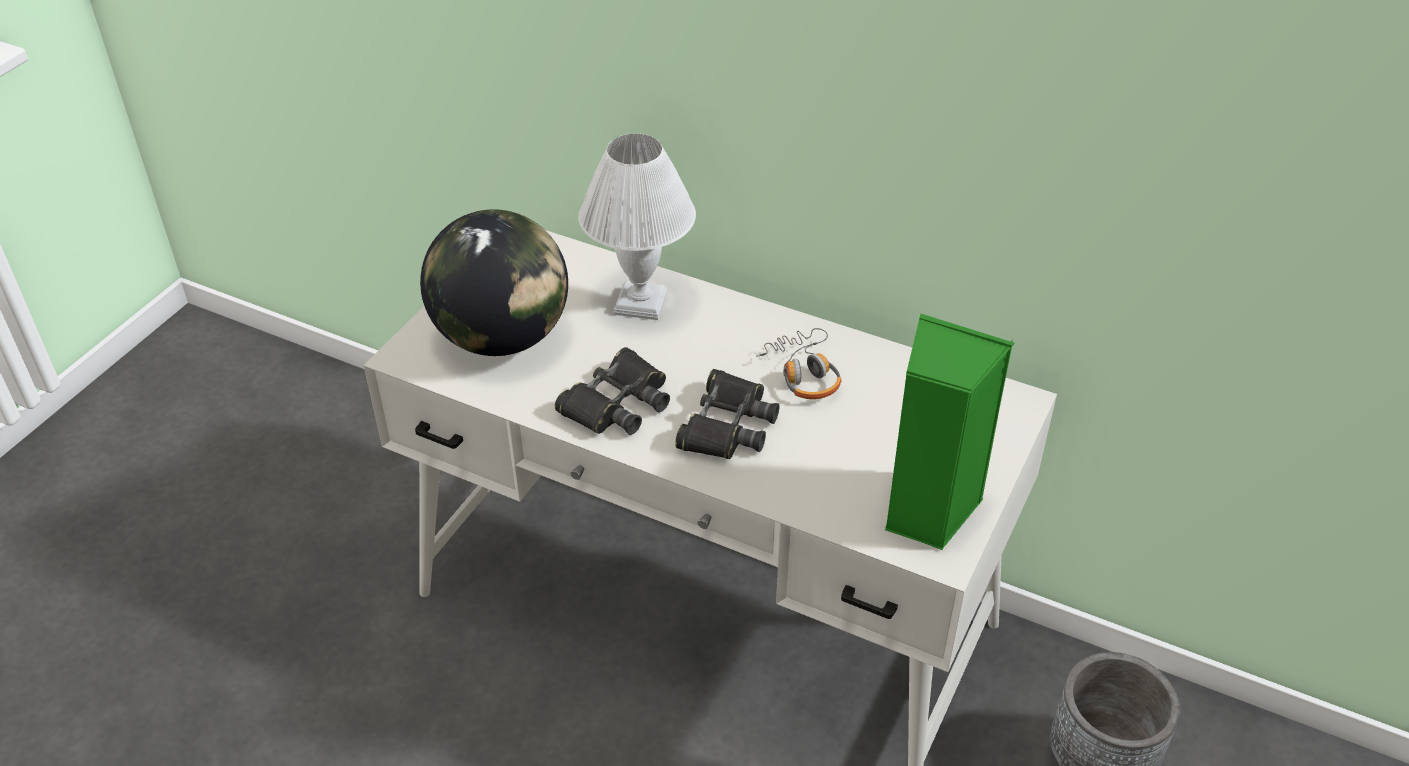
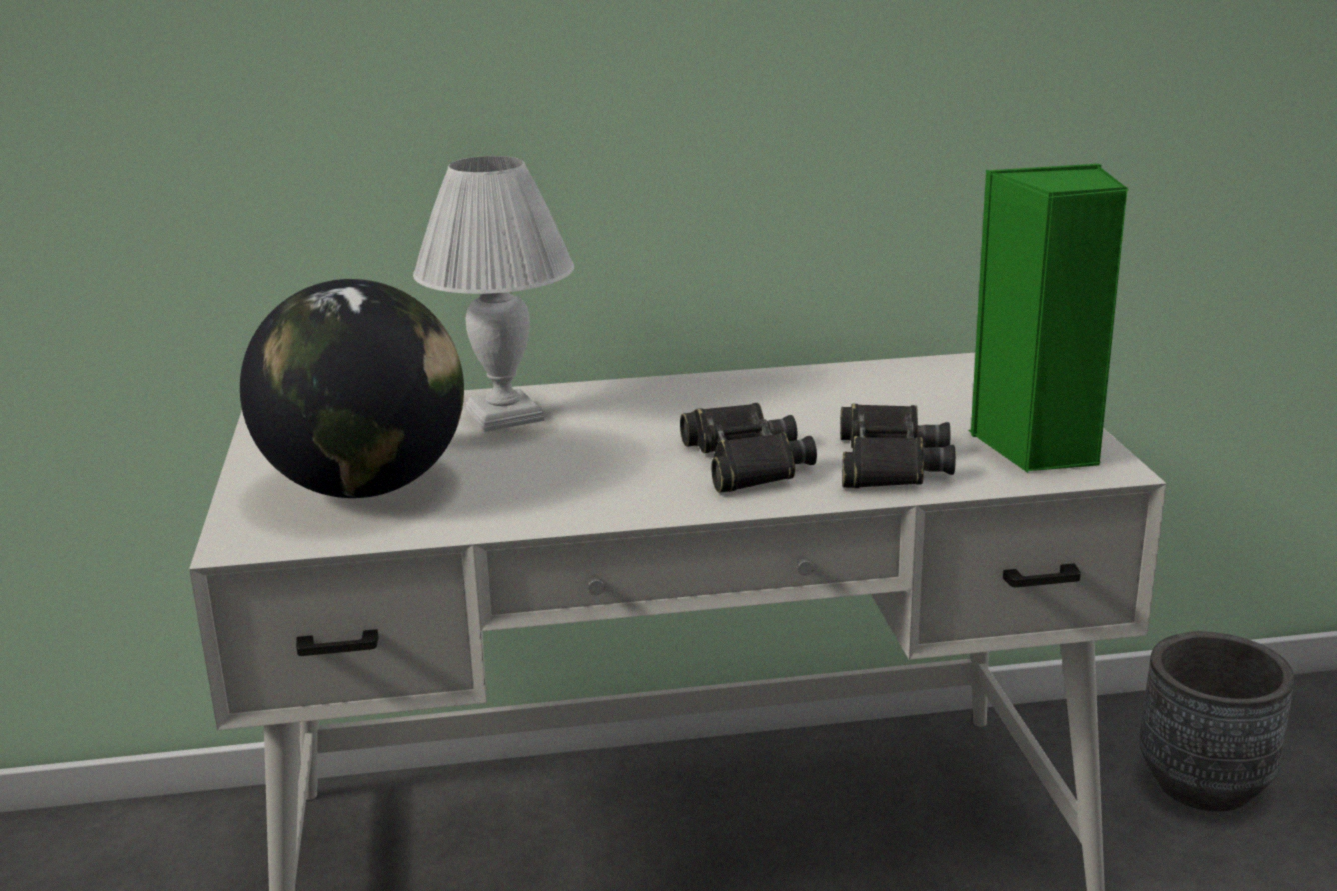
camera: 35 degrees left, 20 degrees down
black binoculars [555,347,670,435] -> black binoculars moved to [840,404,956,488]
headphones [756,328,842,399] -> none

